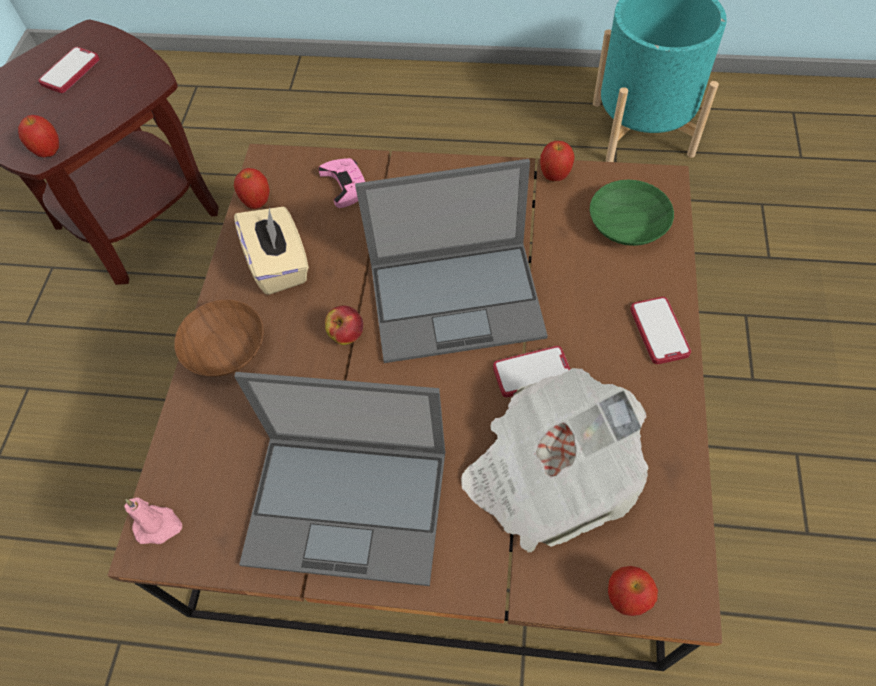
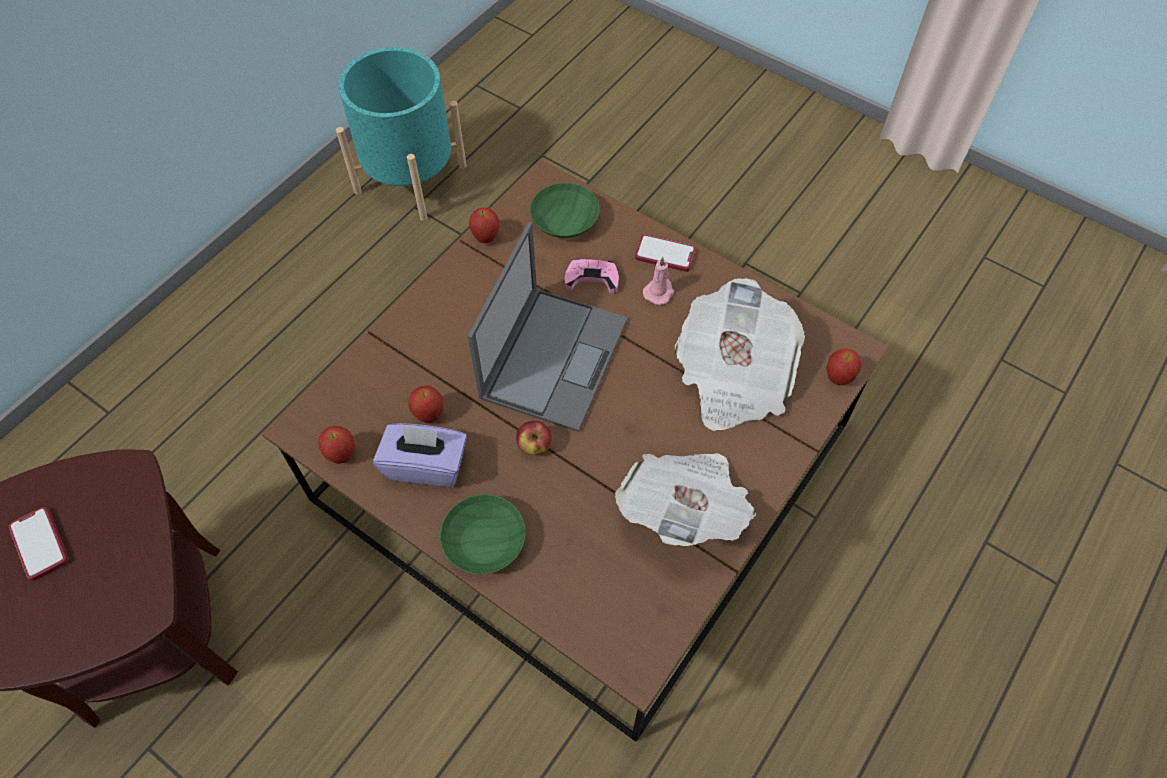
camera: 65 degrees left, 0 degrees up
apple [18,115,59,157] -> apple moved to [408,385,443,423]
pink candle [124,498,182,544] -> pink candle moved to [643,257,674,305]
brown bowl [174,300,264,376] -> green bowl [440,494,526,575]
beige tissue box [234,207,309,295] -> purple tissue box [373,423,467,487]
laptop [234,372,445,586] -> newspaper [615,453,756,546]
pink game controller [318,158,365,208] -> pink game controller moved to [565,259,619,293]
phone [493,346,570,397] -> none

